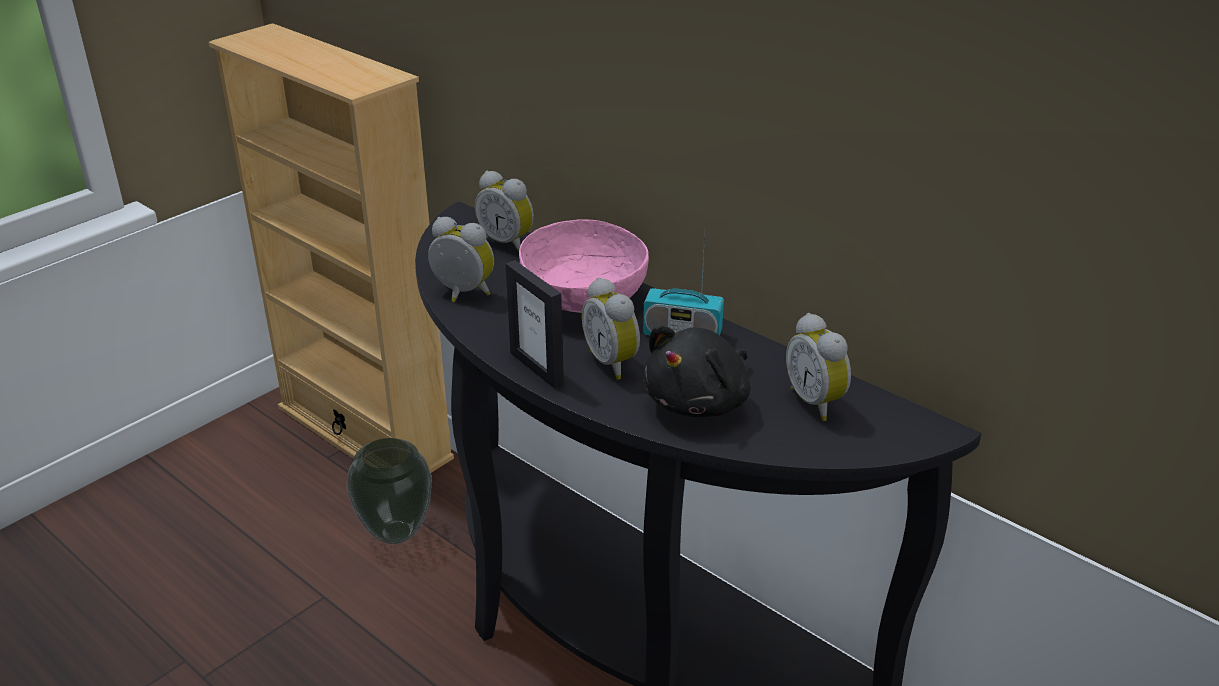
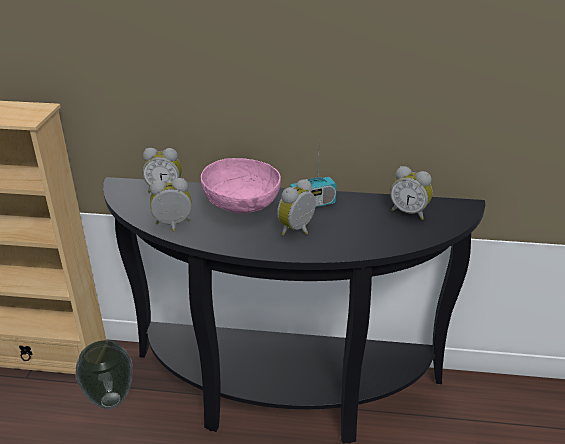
camera: 35 degrees left, 0 degrees up
picture frame [506,260,564,389] -> none
alarm clock [582,277,640,380] -> alarm clock turned 105 degrees clockwise [277,179,316,235]
black plush toy [643,325,750,417] -> none

